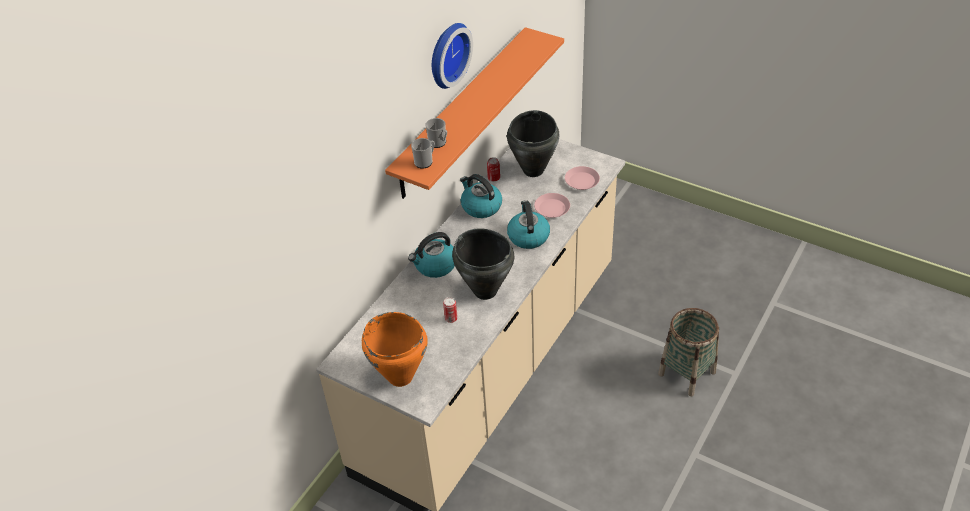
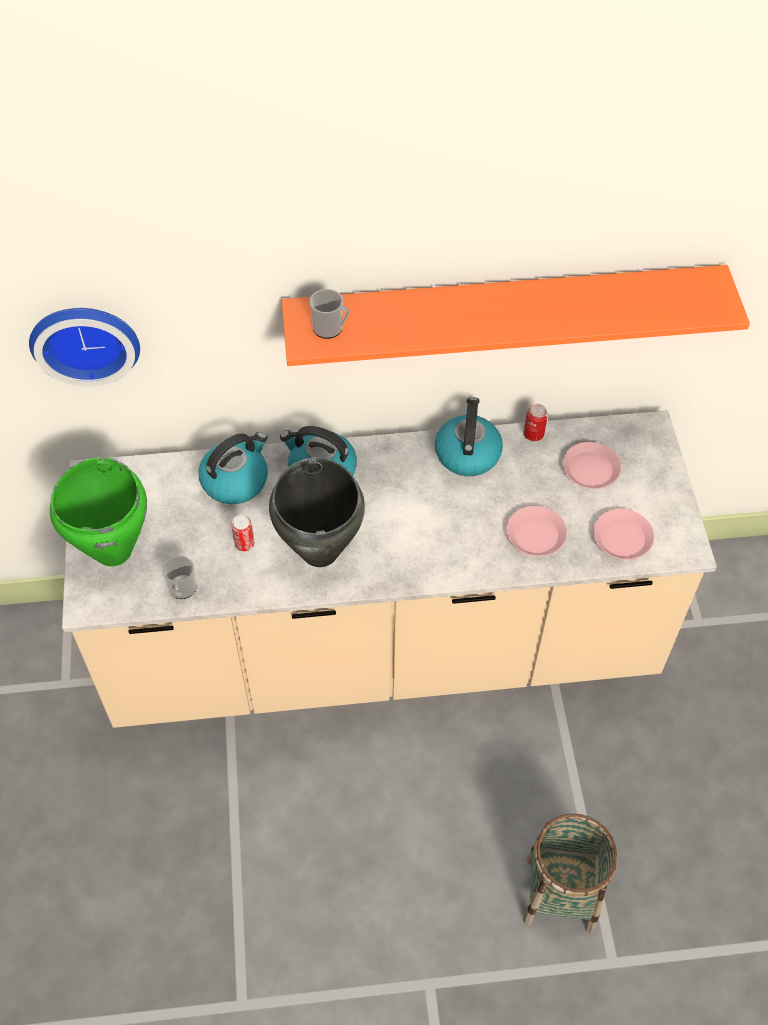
camera: 50 degrees right, 10 degrees up
orange cooking pot [362,312,428,387] -> green cooking pot [50,457,147,566]
mug [425,118,447,148] -> mug moved to [162,556,197,599]
wall clock [432,23,473,89] -> wall clock moved to [29,308,140,386]
black cooking pot [507,110,559,177] -> pink plate [563,442,621,489]
kettle [507,200,550,249] -> kettle moved to [199,432,268,504]

